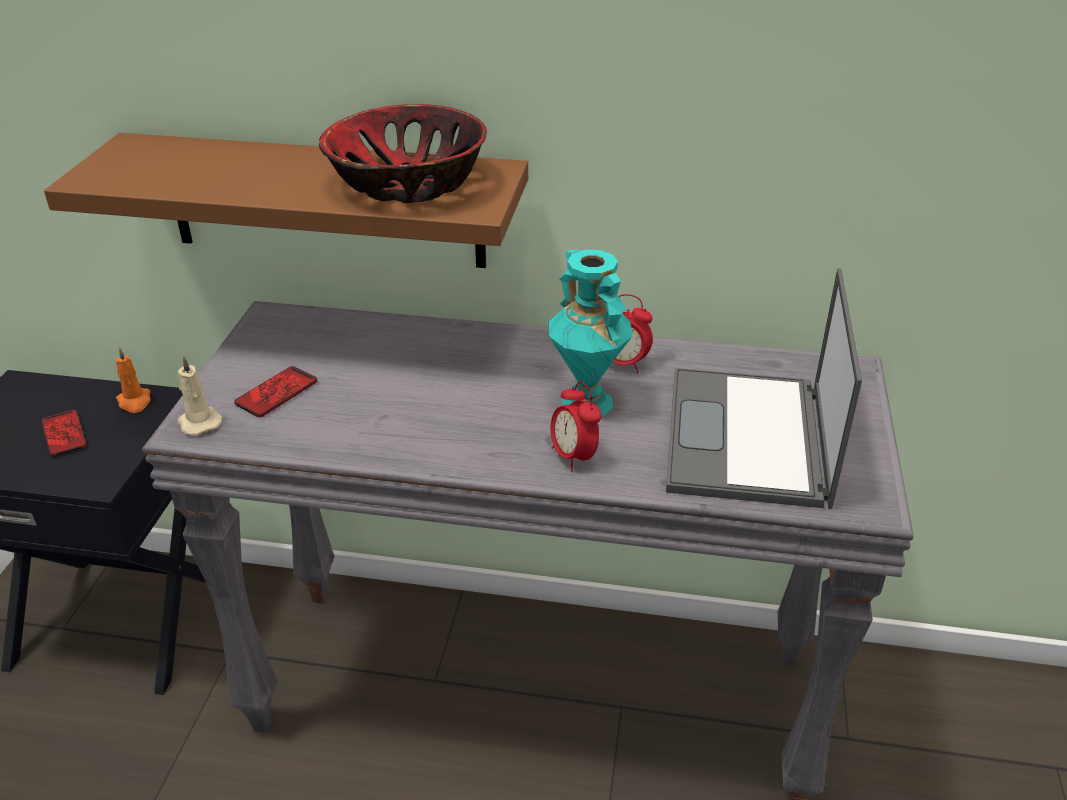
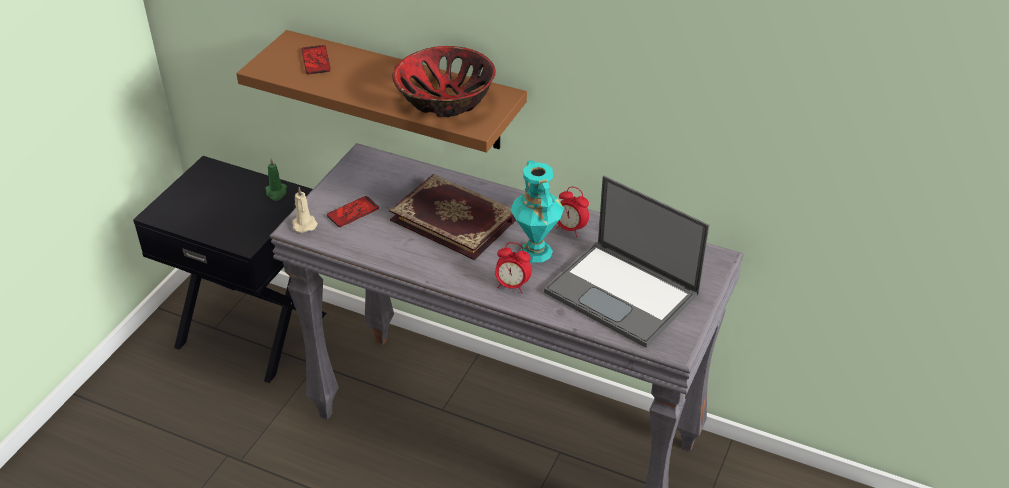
camera: 15 degrees right, 5 degrees up
phone [41,409,87,457] -> phone moved to [301,45,331,74]
orange candle [116,347,151,413] -> green candle [266,159,287,201]
alarm clock [551,381,601,472] -> alarm clock turned 60 degrees counterclockwise [495,242,532,294]
laptop [666,268,862,509] -> laptop turned 75 degrees counterclockwise [544,176,709,348]
none -> book [389,174,516,260]

